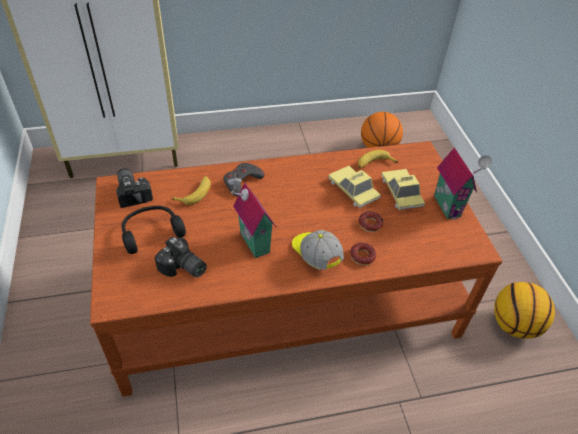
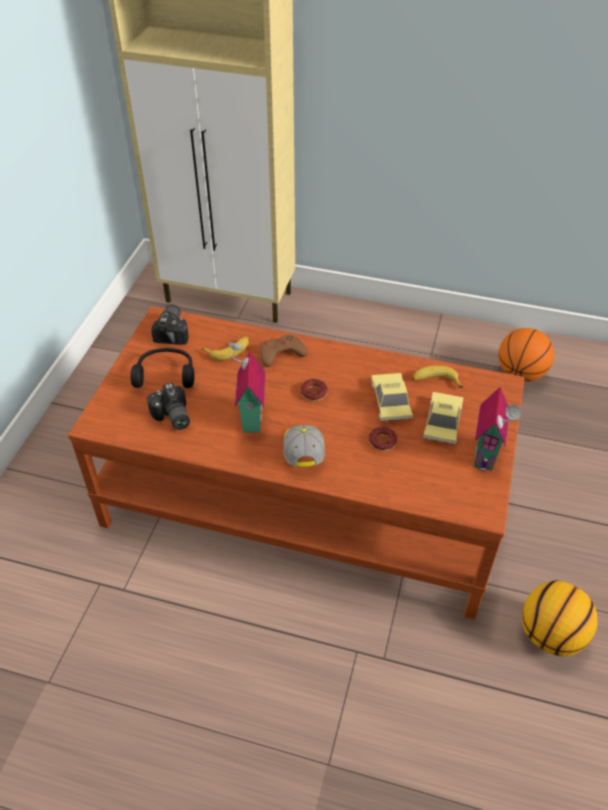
camera: 30 degrees right, 0 degrees up
grey game controller [224,163,265,196] -> brown game controller [260,335,307,367]
donut [350,243,376,265] -> donut moved to [301,379,328,401]

